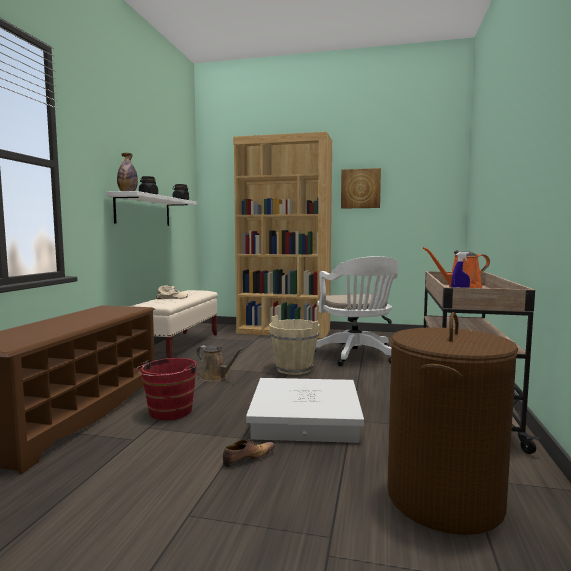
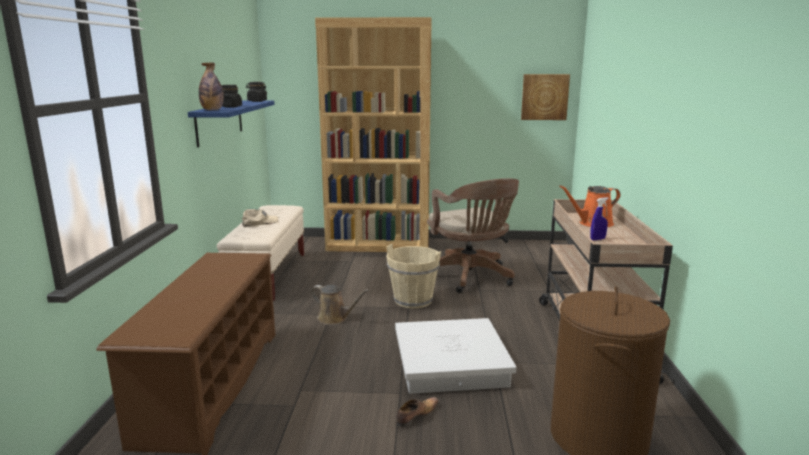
camera: 10 degrees left, 10 degrees up
white shelf [106,191,197,226] -> blue shelf [188,101,275,148]
red bucket [136,358,197,420] -> none
white office chair [315,256,399,366] -> brown office chair [427,178,519,293]
picture [341,168,381,209] -> picture moved to [521,74,570,120]

